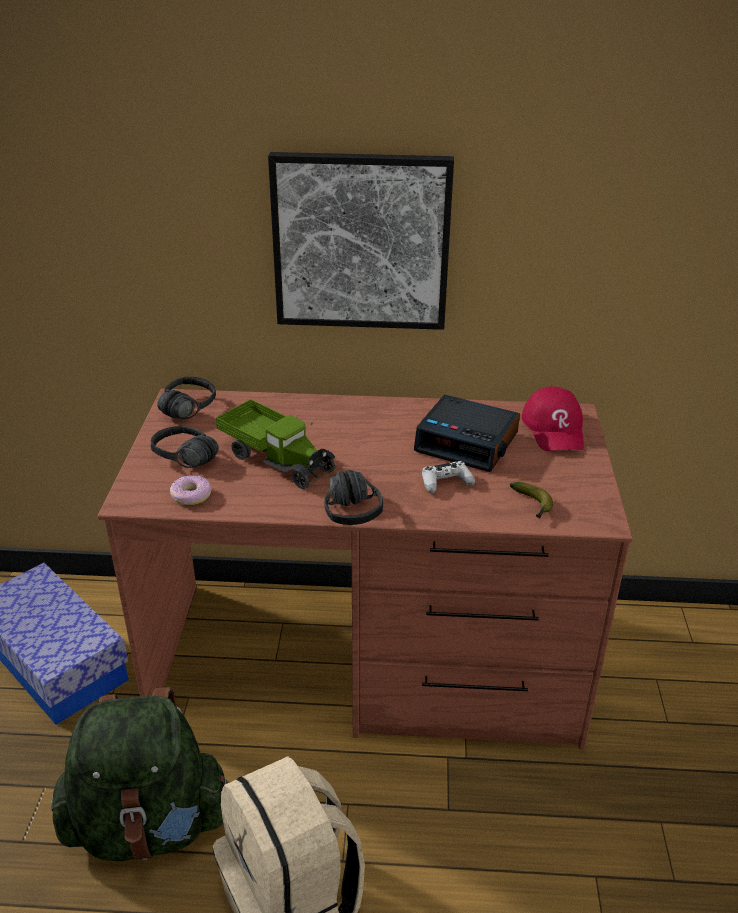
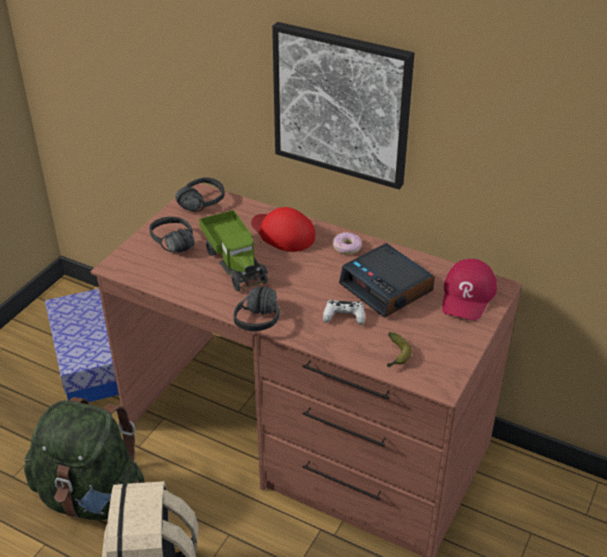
camera: 25 degrees right, 5 degrees up
donut [170,475,212,505] -> donut moved to [332,232,362,254]
none -> red cap [251,207,315,252]

